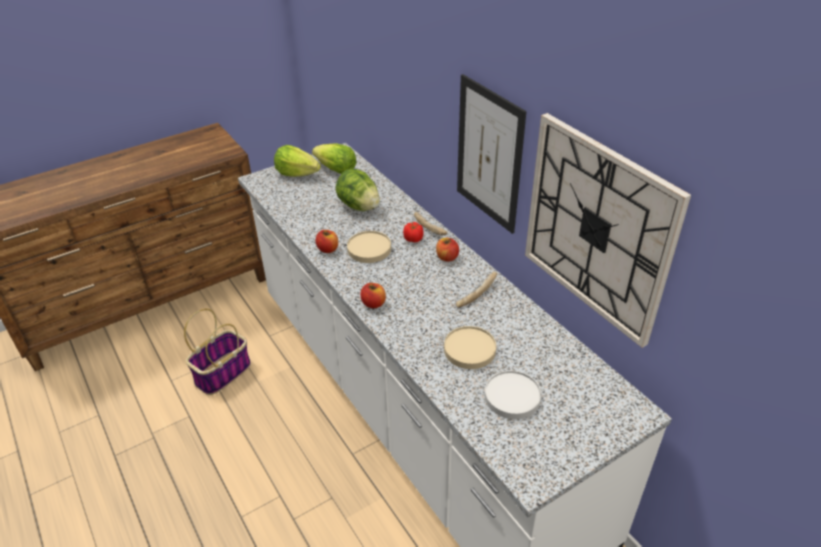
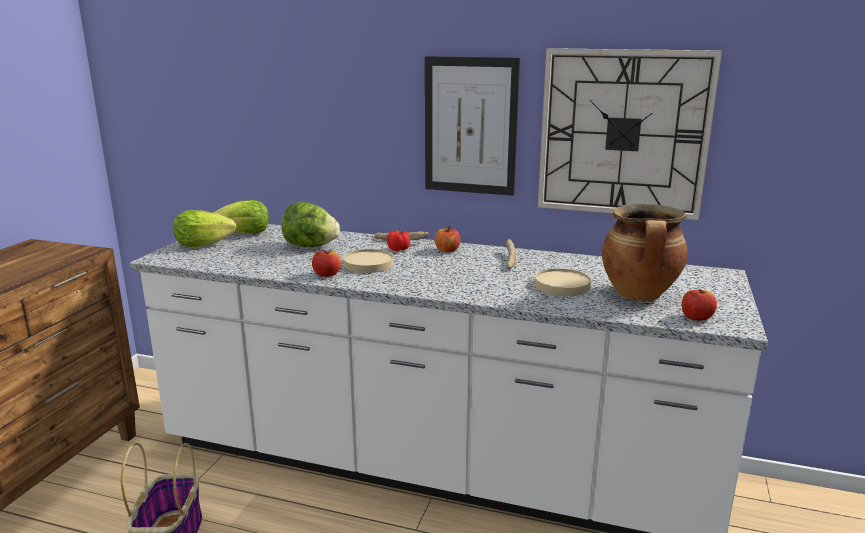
camera: 40 degrees left, 20 degrees down
apple [360,283,386,308] -> apple moved to [681,289,717,321]
white plate [485,370,541,419] -> cooking pot [602,204,688,301]

